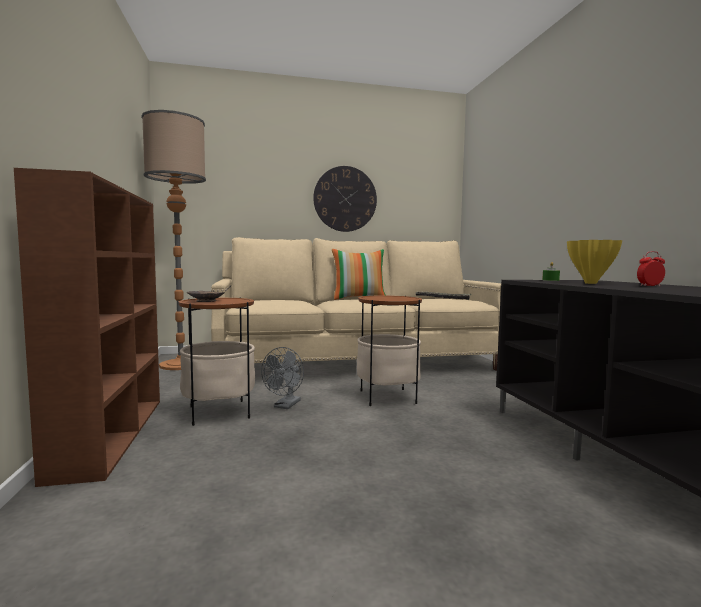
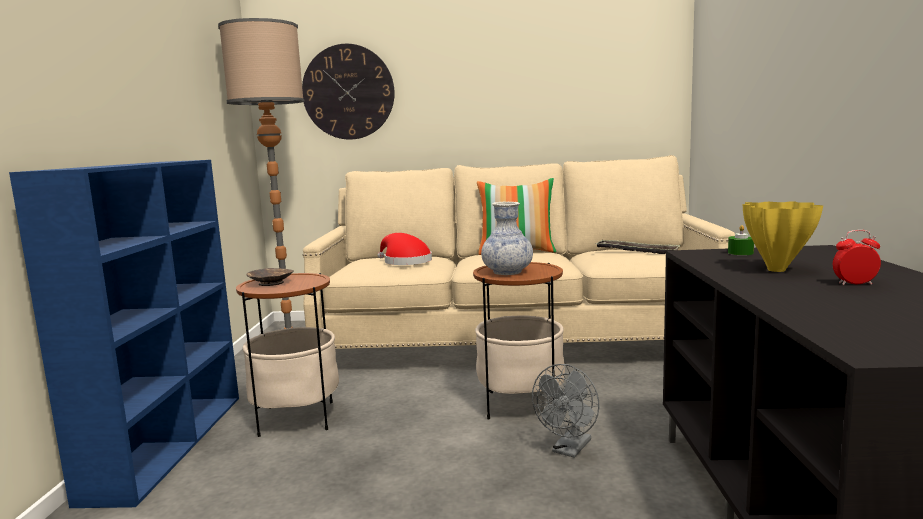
camera: 15 degrees right, 5 degrees up
brown bookcase [14,168,160,487] -> blue bookcase [9,160,239,508]
grey fan [261,347,304,409] -> grey fan moved to [532,364,599,458]
wall clock [313,166,377,232] -> wall clock moved to [302,44,395,140]
none -> red hat [378,233,432,265]
none -> vase [481,202,533,275]

